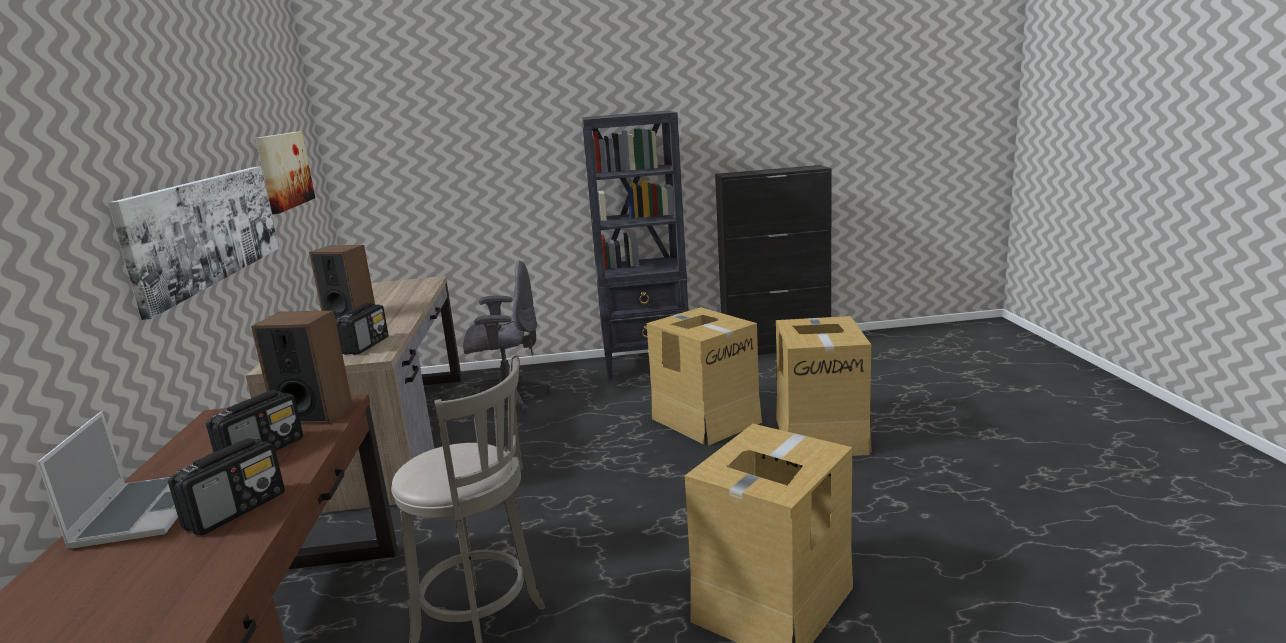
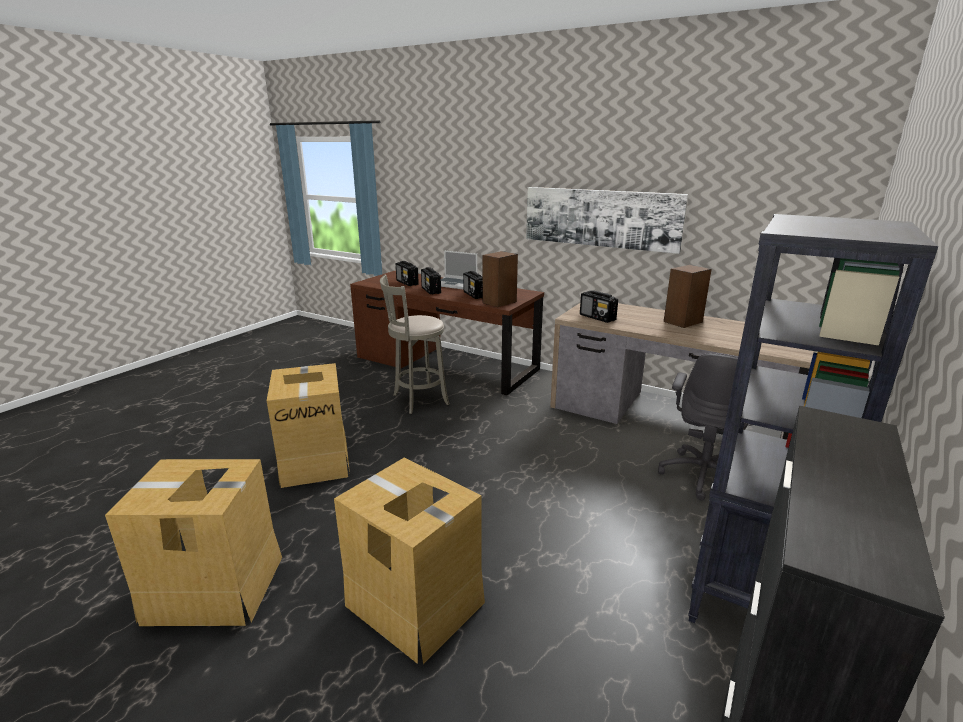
camera: 125 degrees right, 5 degrees up
picture [255,131,315,214] -> none
cardboard box [647,307,762,446] -> cardboard box moved to [105,459,282,626]
none -> radio [396,261,419,286]

